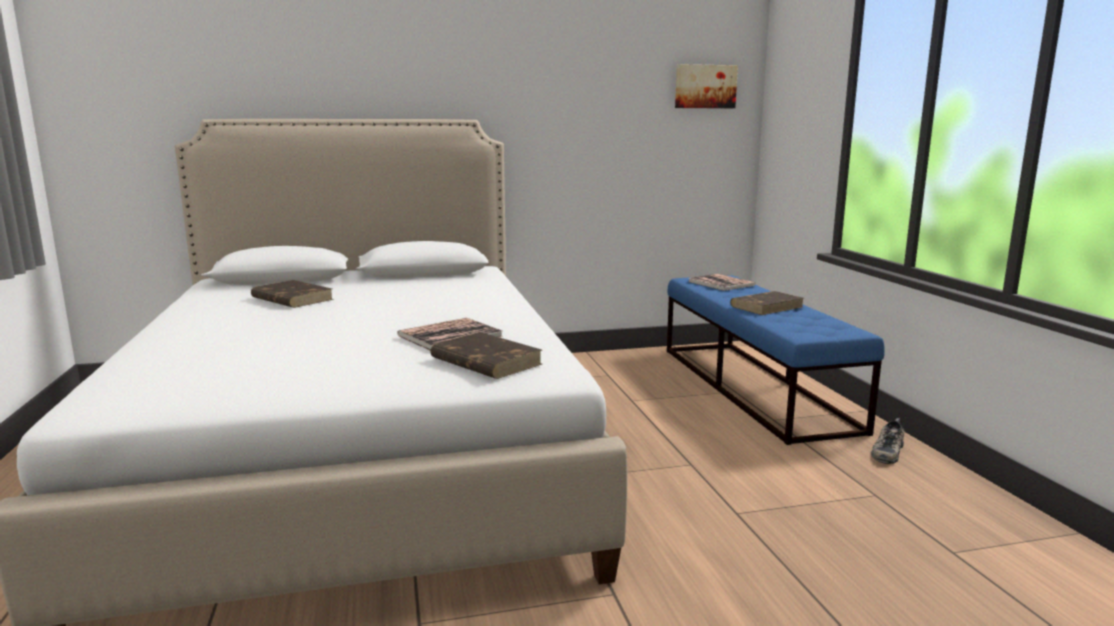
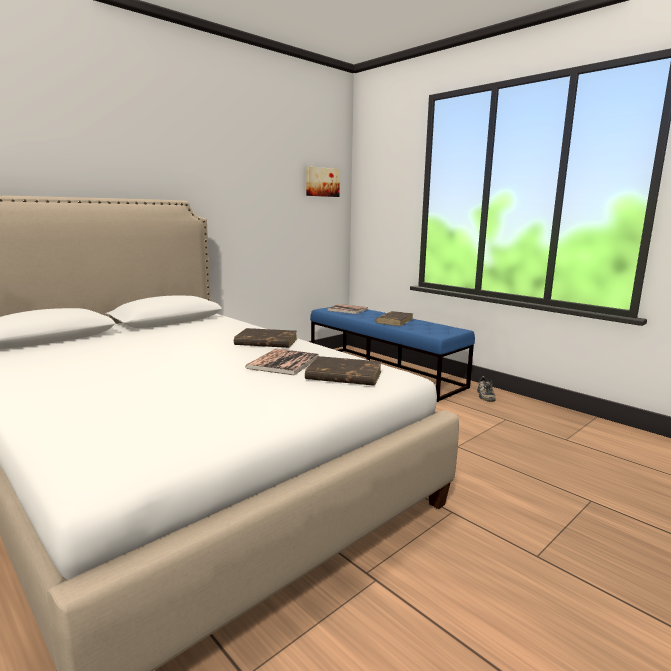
camera: 30 degrees left, 0 degrees up
brown book [251,280,334,308] -> brown book moved to [234,328,297,348]

